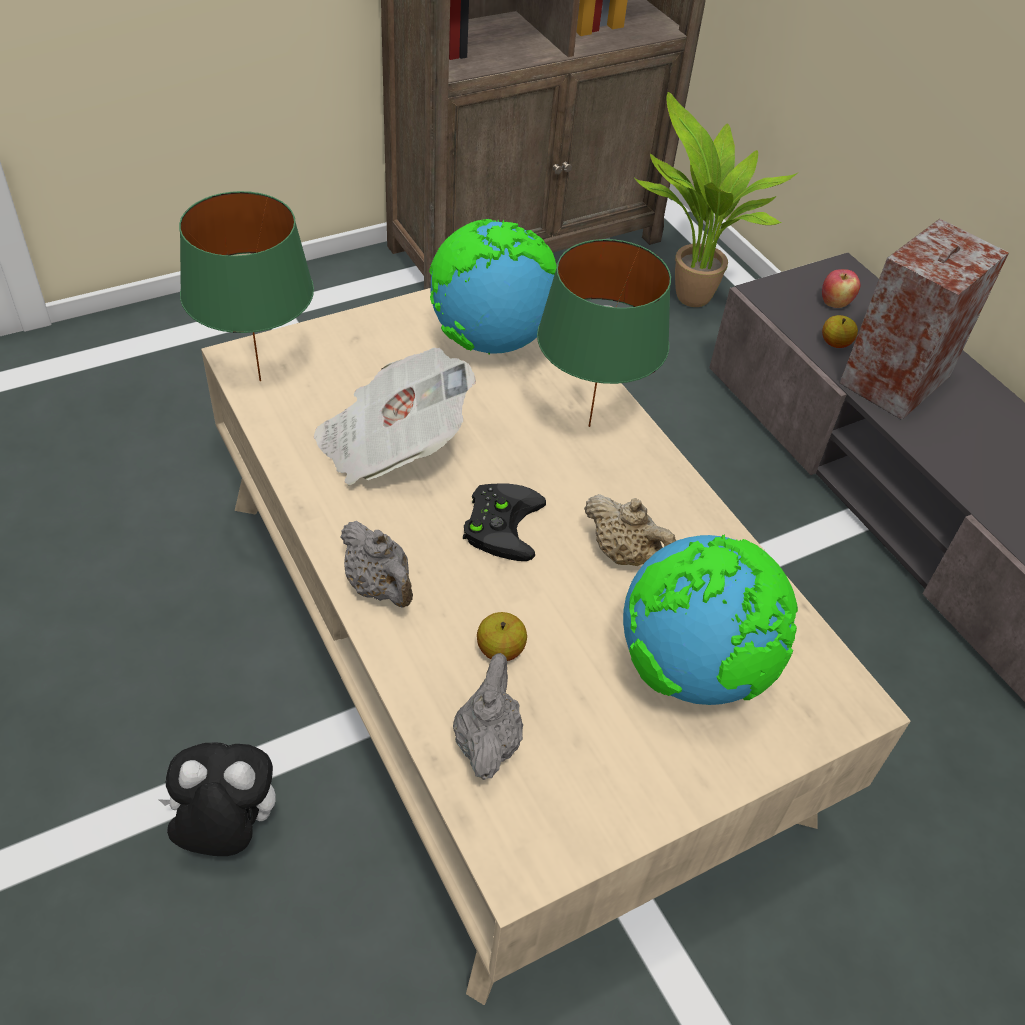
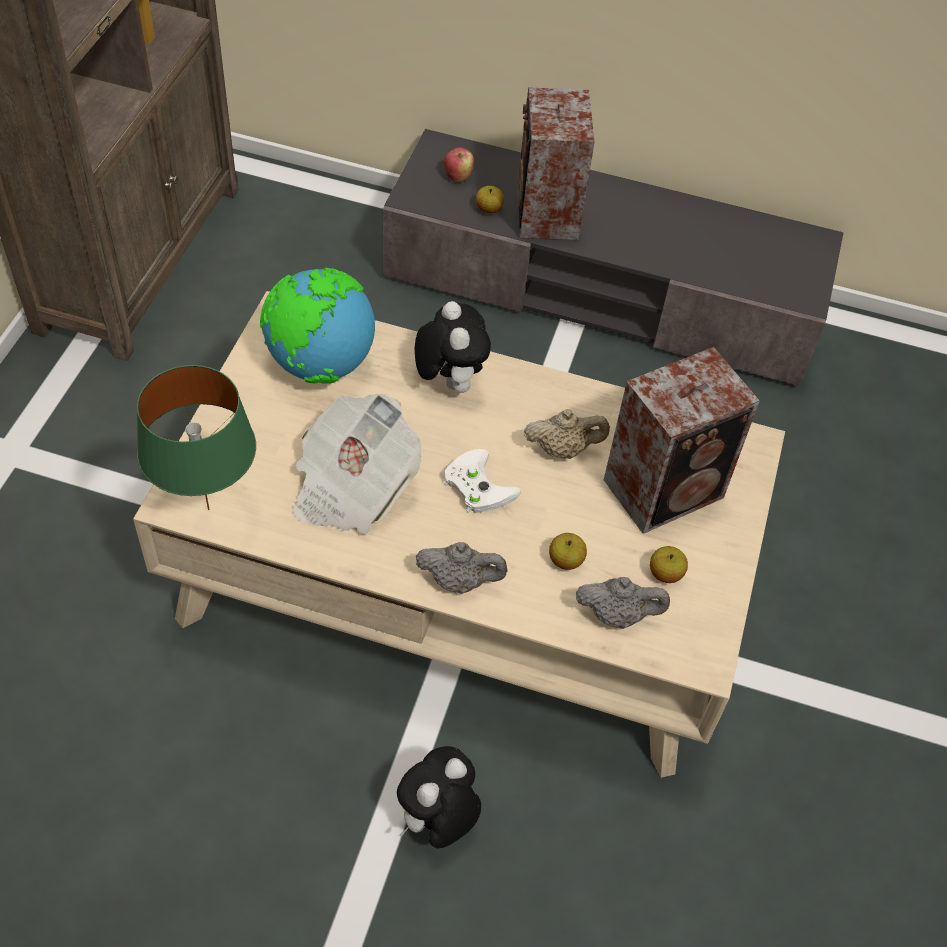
camera: 45 degrees left, 5 degrees up
grey teapot [453,653,523,780] -> grey teapot turned 135 degrees clockwise [576,577,670,629]
black game controller [463,483,546,561] -> white game controller [444,449,521,513]
green table lamp [537,239,671,427] -> plush toy [415,301,491,393]
globe [623,534,798,705] -> speaker [604,347,760,534]
potted plant [635,92,797,307] -> none
none -> apple [650,546,688,583]

